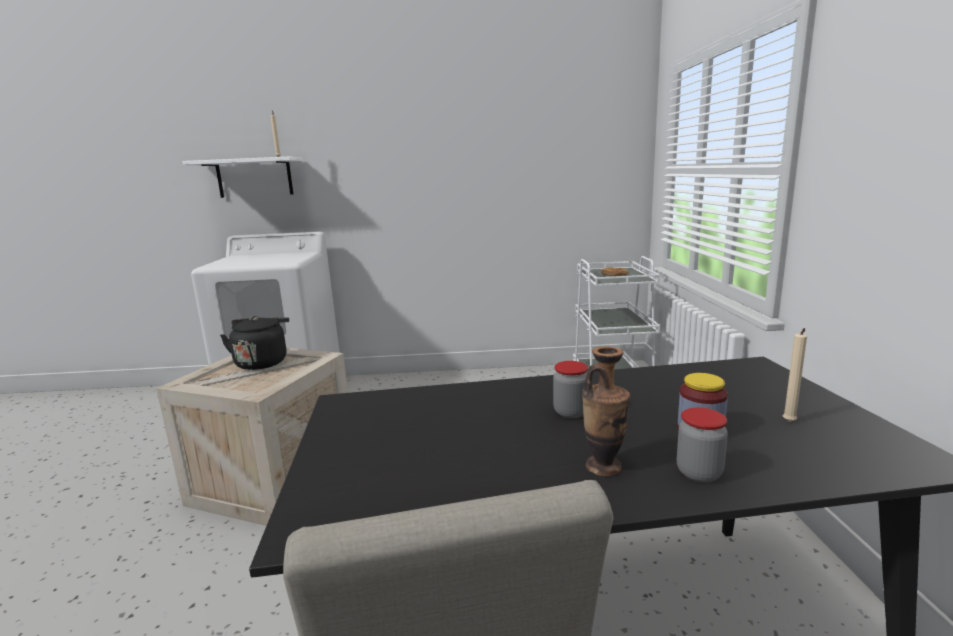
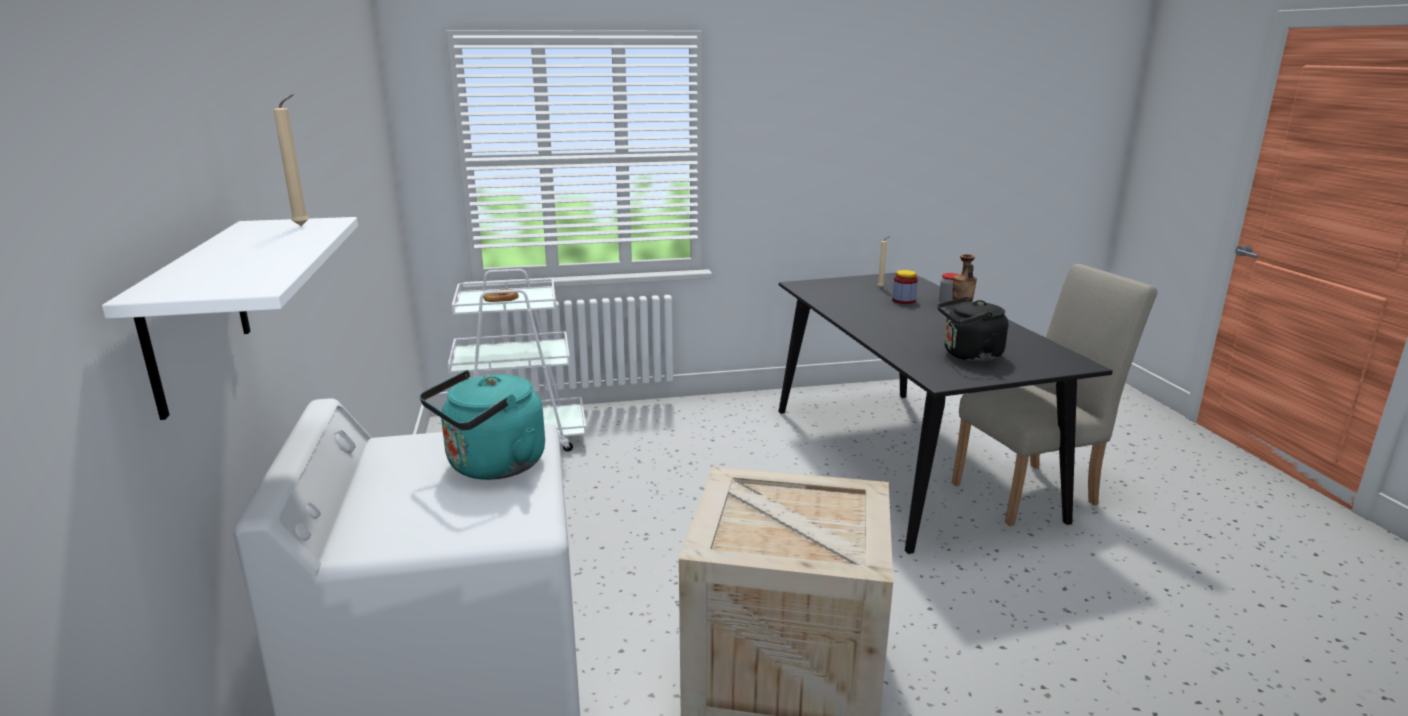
camera: 100 degrees left, 5 degrees up
black kettle [220,316,289,370] -> black kettle moved to [937,296,1009,362]
jar [553,361,588,418] -> none
none -> turquoise kettle [420,370,545,480]

